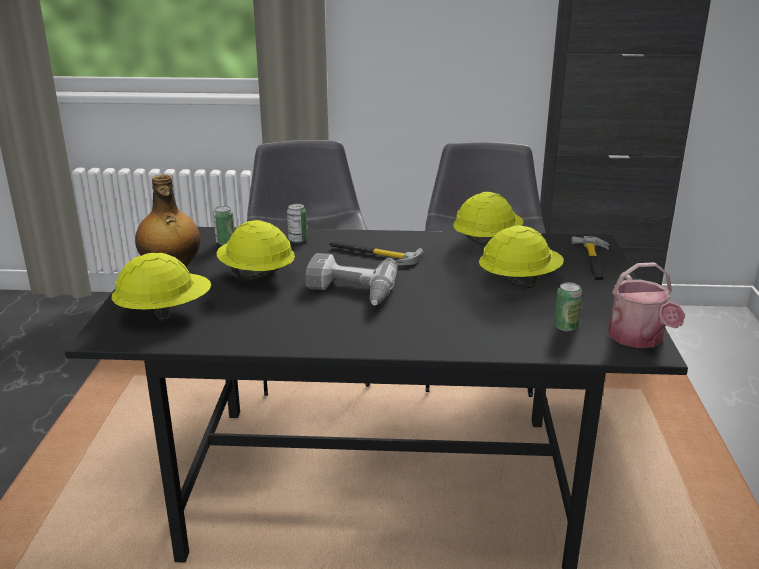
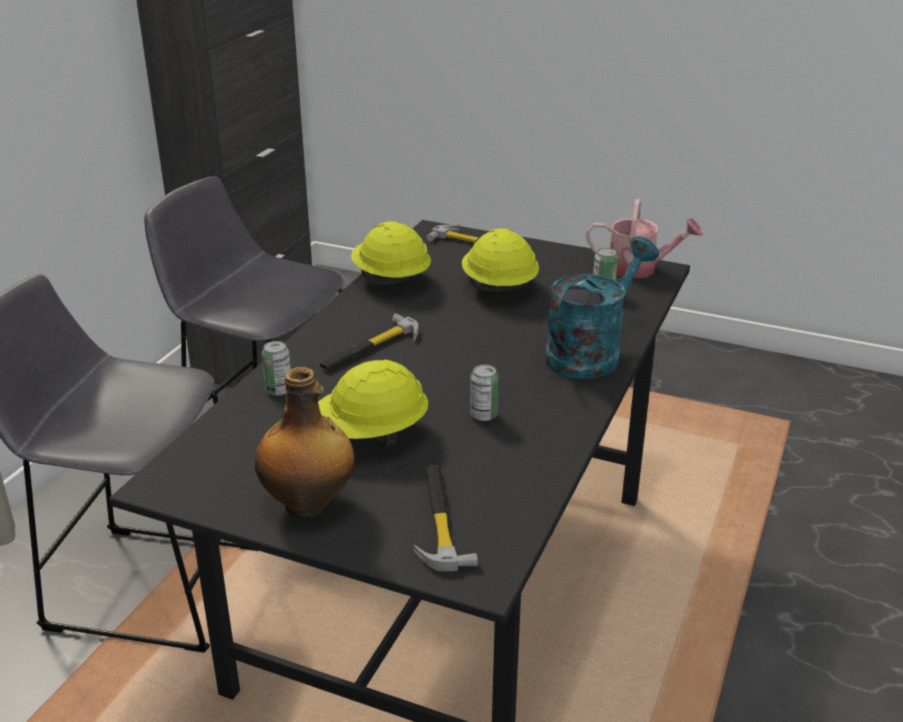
camera: 70 degrees left, 5 degrees up
yellow hard hat [112,253,211,322] -> hammer [413,465,478,571]
can [213,206,235,245] -> can moved to [470,364,499,421]
power drill [305,253,397,306] -> none
none -> turquoise watering can [545,237,659,379]

